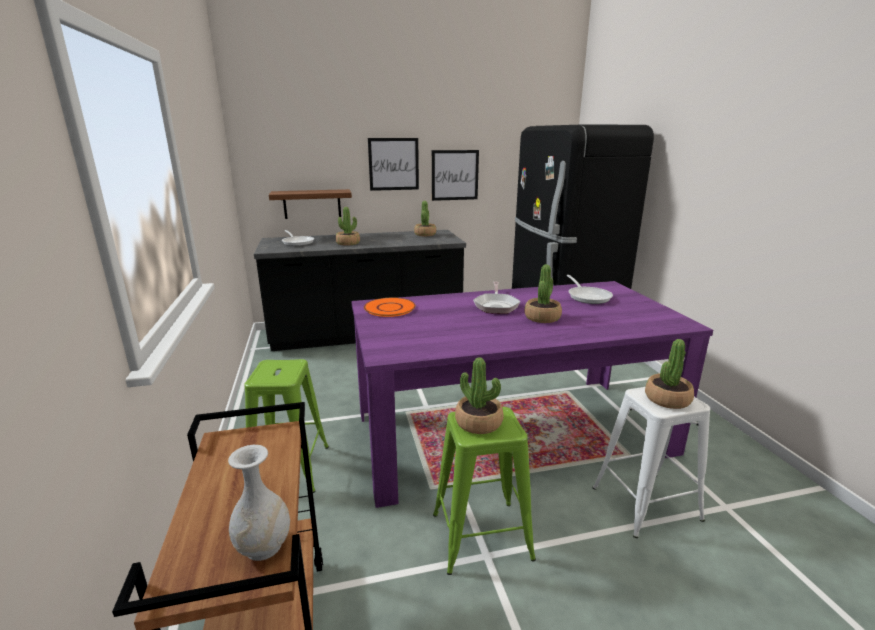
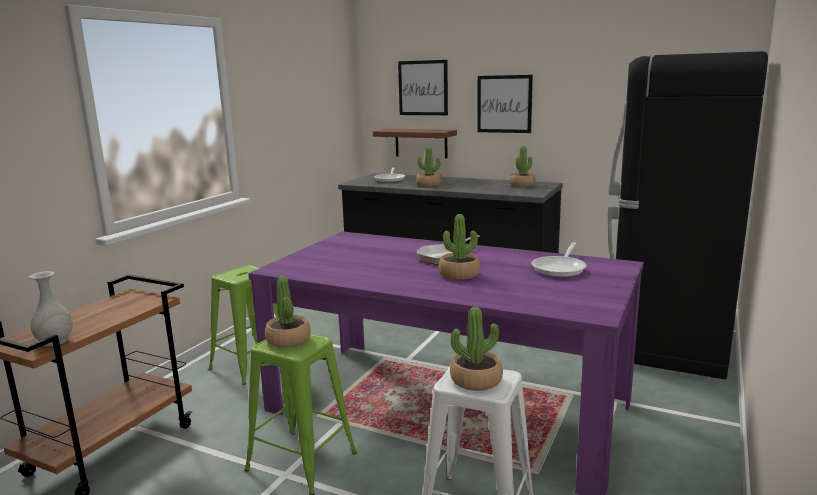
camera: 40 degrees right, 5 degrees down
orange plate [364,298,416,317] -> none
picture [432,150,479,201] -> picture moved to [398,60,448,115]

